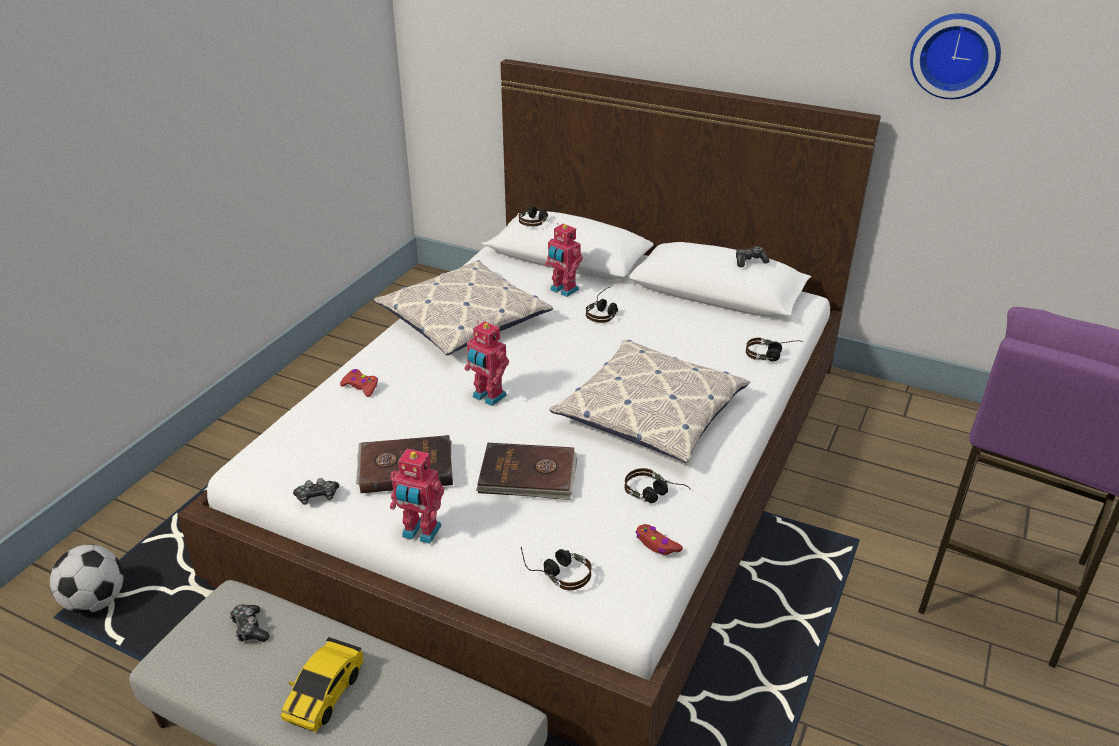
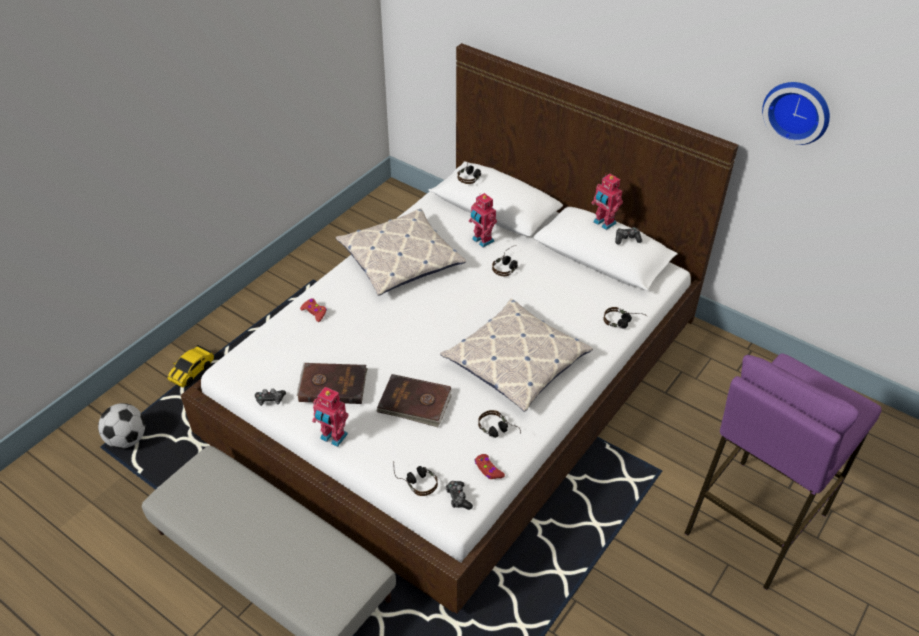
camera: 10 degrees right, 10 degrees up
game controller [229,604,270,642] -> game controller moved to [446,481,473,510]
toy car [280,637,364,732] -> toy car moved to [167,344,214,388]
toy robot [464,321,509,406] -> toy robot moved to [591,174,623,230]

